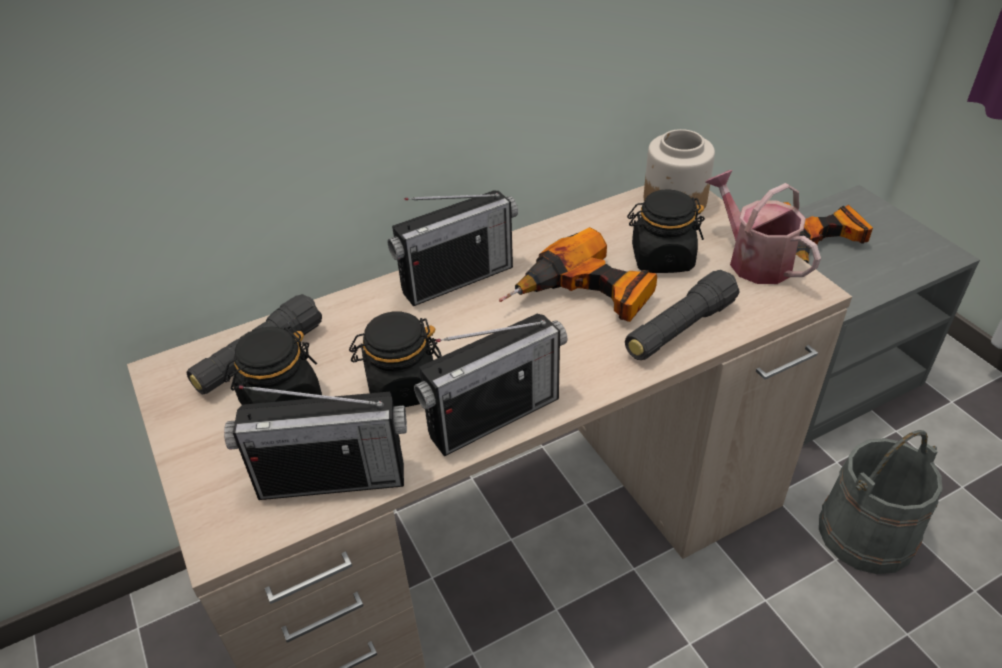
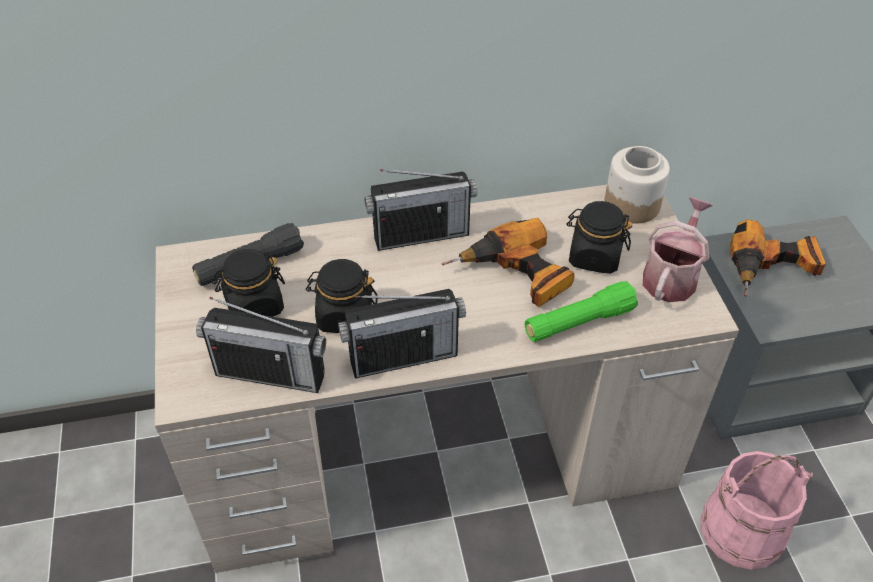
camera: 15 degrees right, 5 degrees up
black flashlight [625,270,739,360] -> green flashlight [525,281,638,342]
watering can [705,170,821,284] -> watering can turned 45 degrees clockwise [643,197,713,302]
grey bucket [819,430,943,574] -> pink bucket [701,451,813,570]

